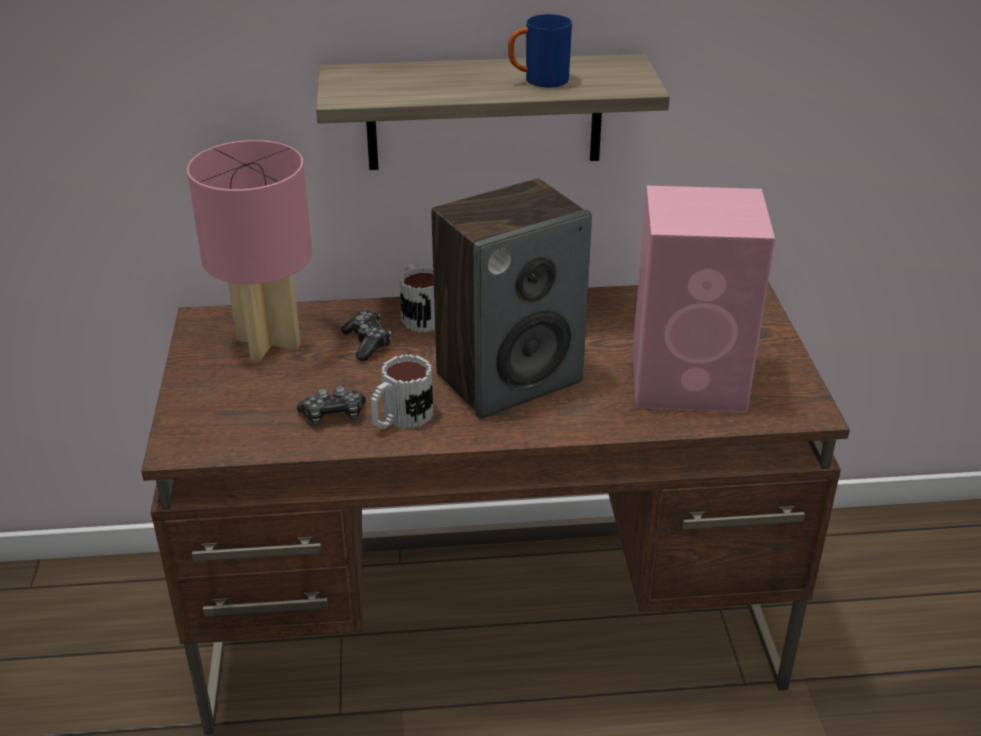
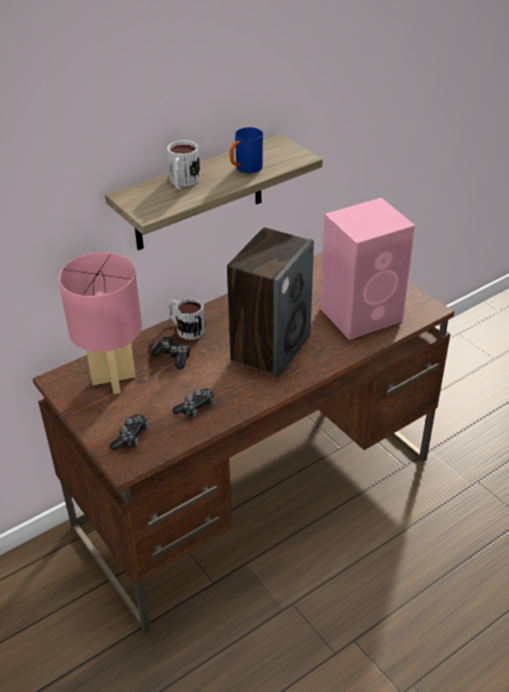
camera: 30 degrees left, 5 degrees up
mug [371,354,433,430] -> mug moved to [167,140,201,190]
none -> game controller [109,414,148,450]

